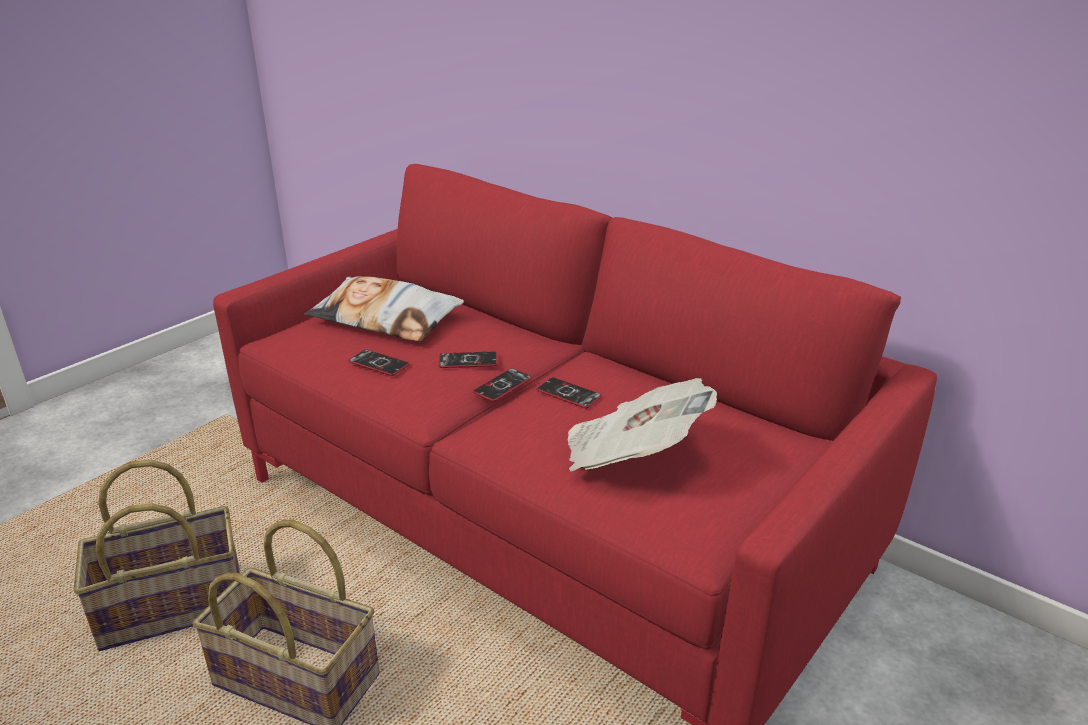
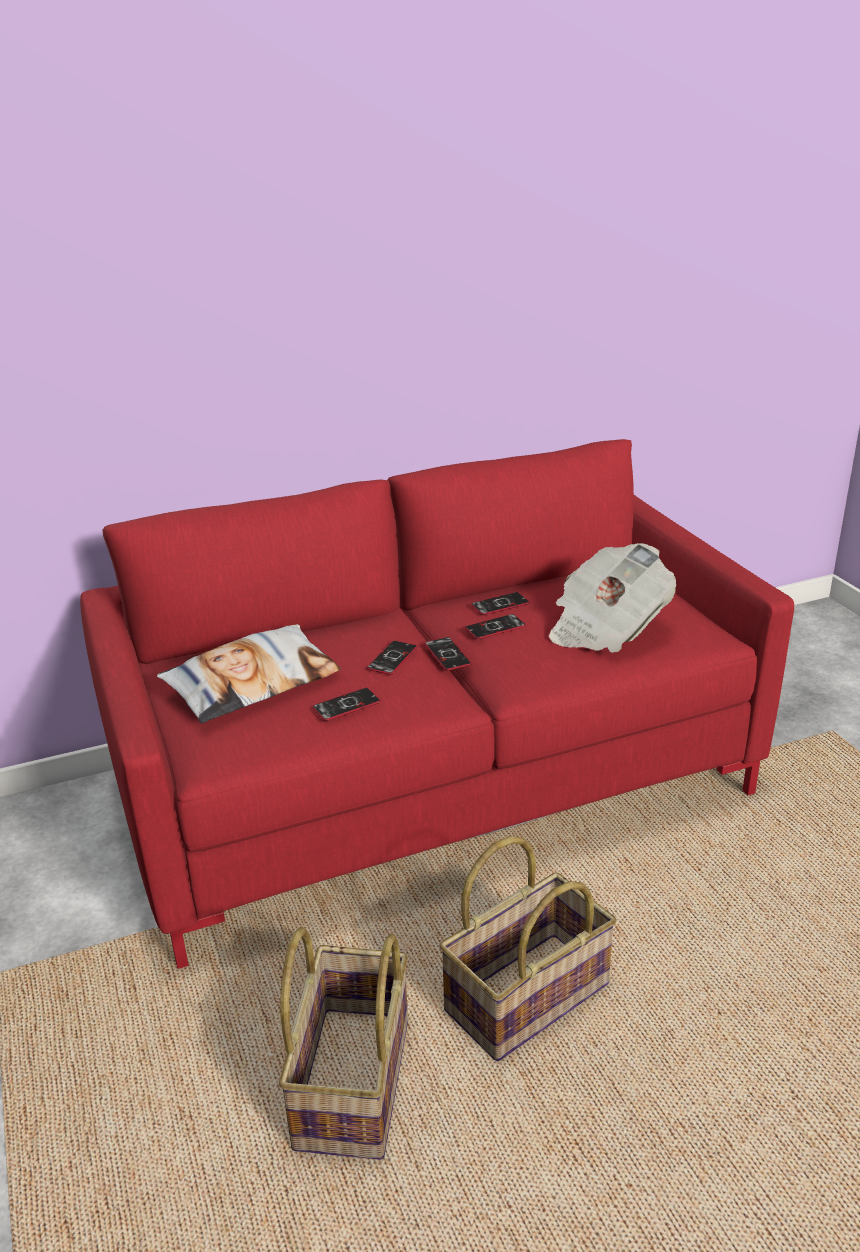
camera: 60 degrees left, 0 degrees up
none -> phone [471,592,530,615]

